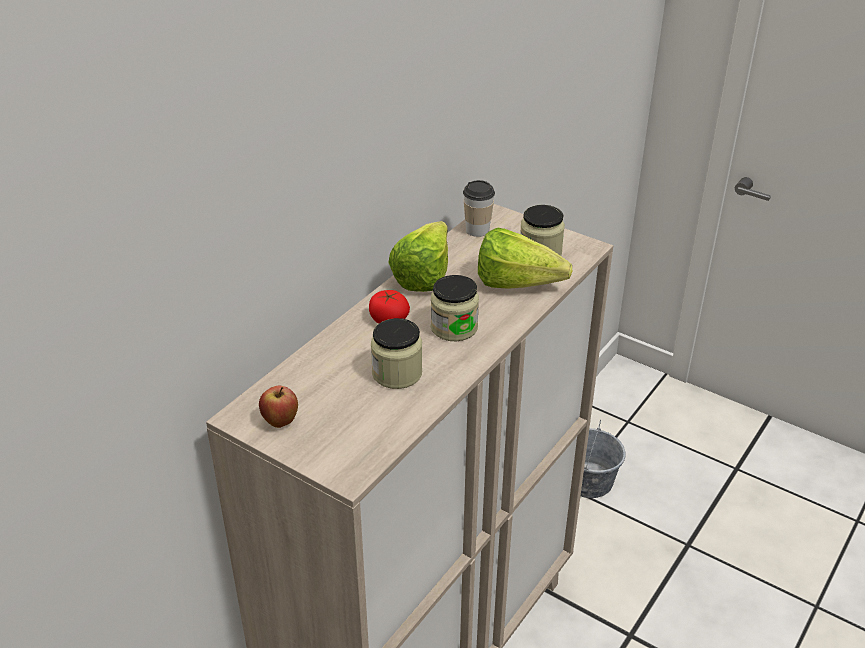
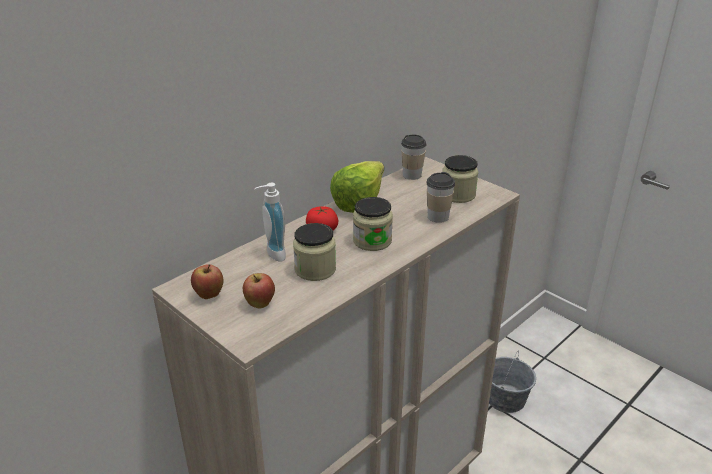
camera: 10 degrees right, 5 degrees down
lettuce [478,227,572,289] -> cup [426,172,455,223]
none -> apple [243,273,275,308]
none -> soap dispenser [254,183,286,262]

